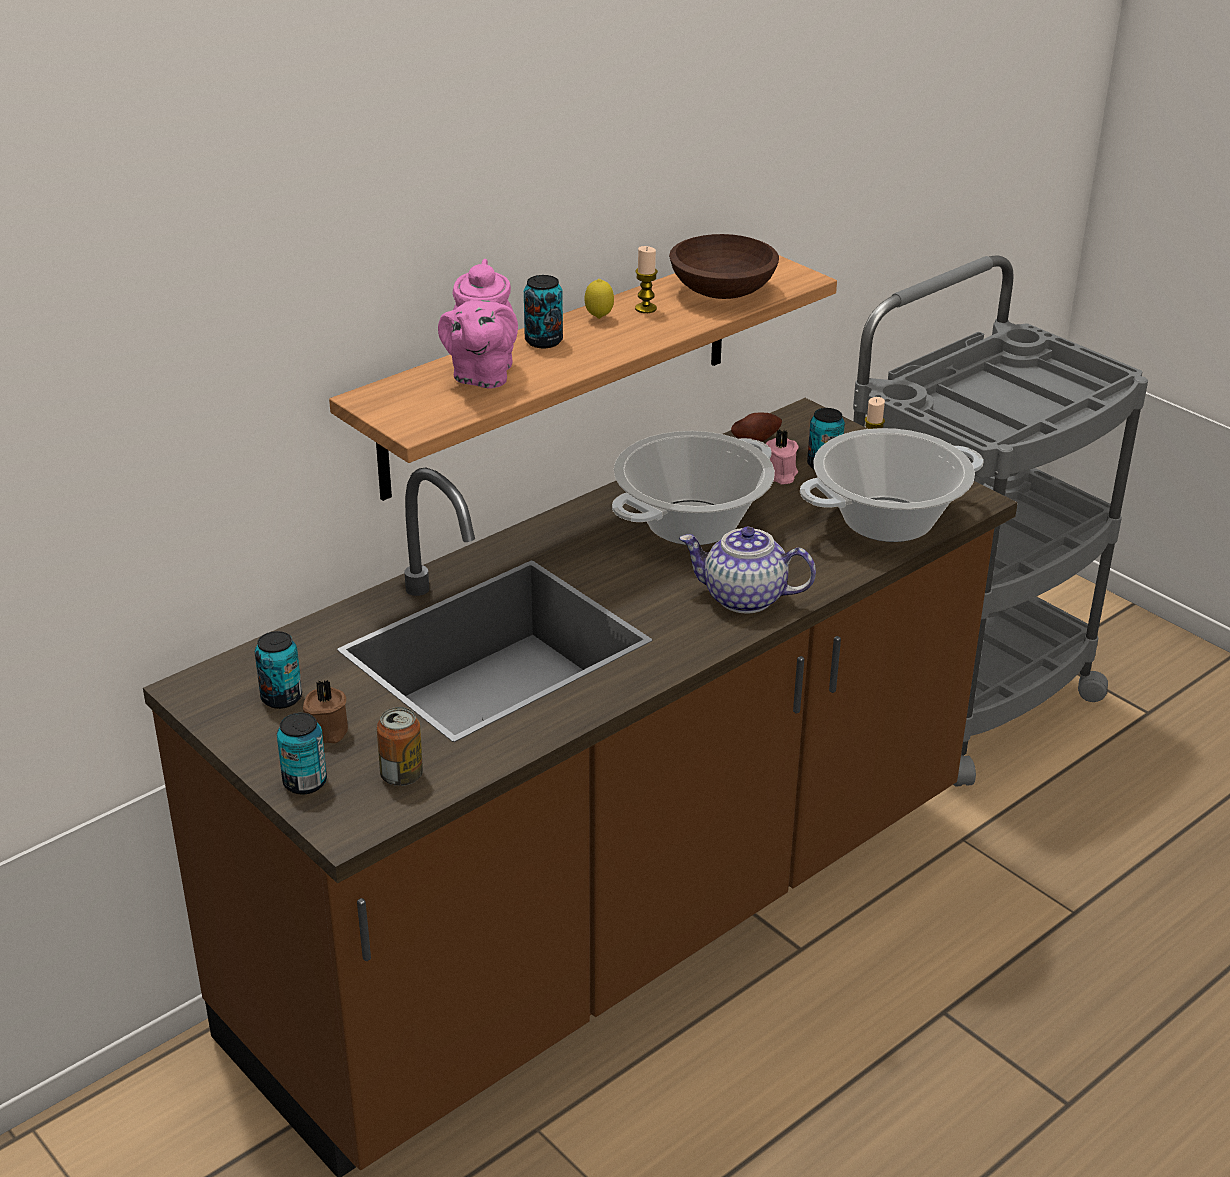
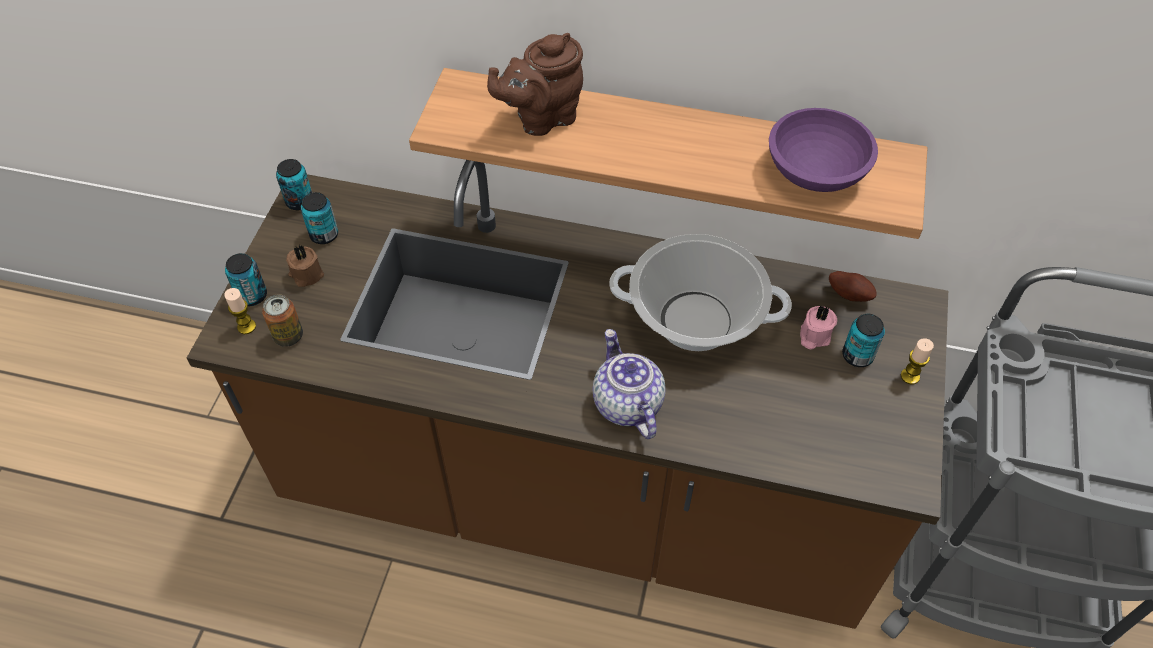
camera: 55 degrees right, 20 degrees up
pink teapot [438,259,518,389] -> brown teapot [487,33,583,136]
can [524,275,563,348] -> can moved to [276,159,312,210]
lemon [585,279,614,319] -> none
candle [635,246,658,313] -> candle moved to [224,288,256,334]
brown bowl [669,234,779,299] -> purple bowl [769,108,878,192]
cooking pot [800,428,984,542] -> none

